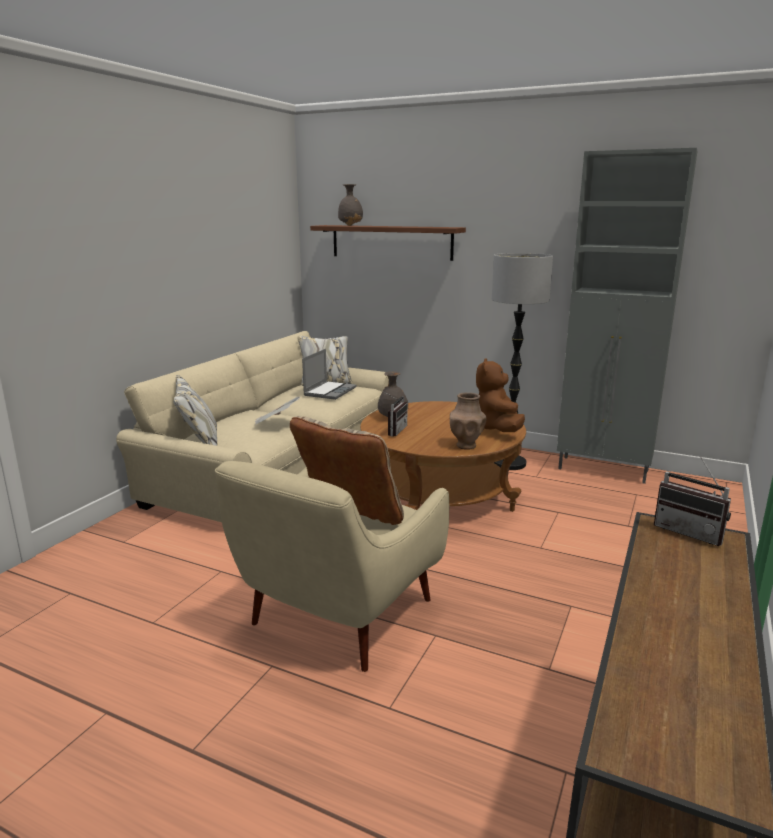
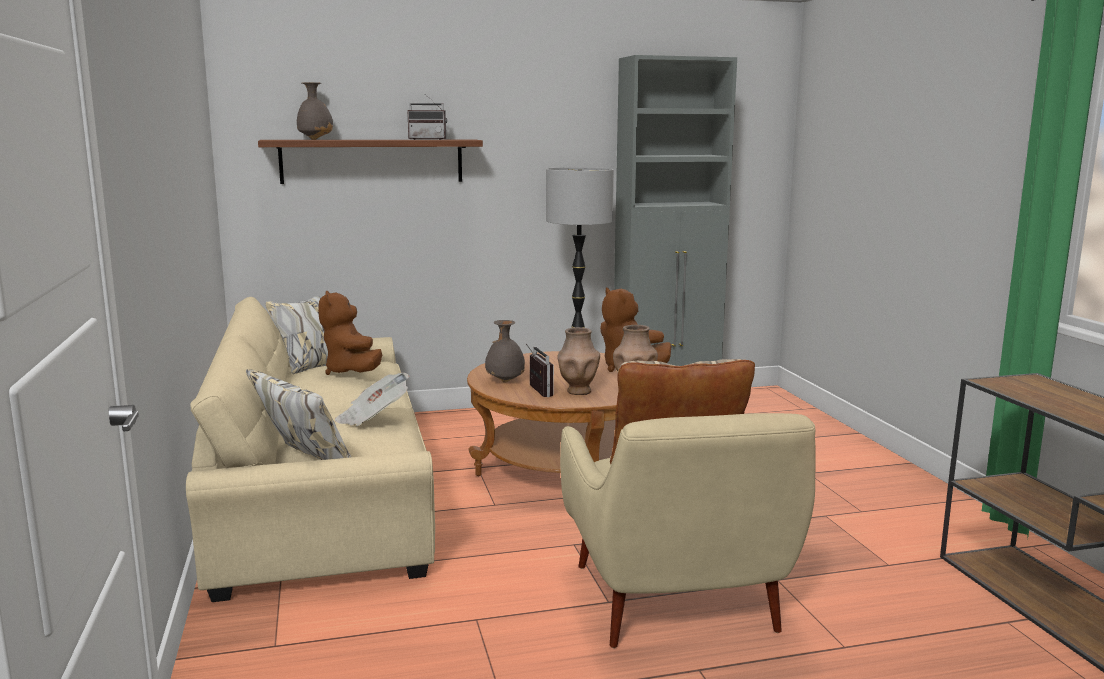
camera: 40 degrees left, 5 degrees down
laptop [302,349,356,400] -> brown plush toy [318,291,382,375]
radio [654,456,731,546] -> radio moved to [407,95,447,140]
none -> brown vase [557,327,600,395]

